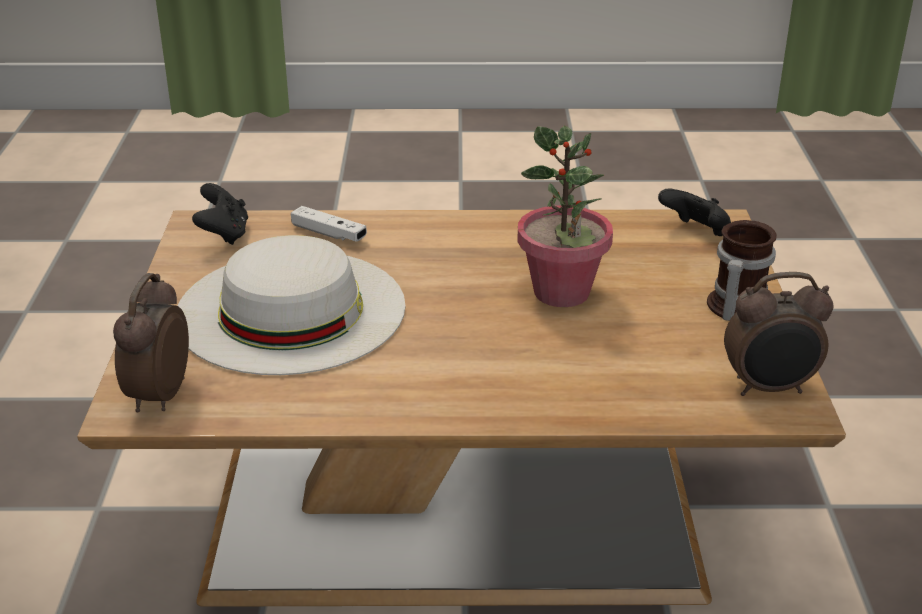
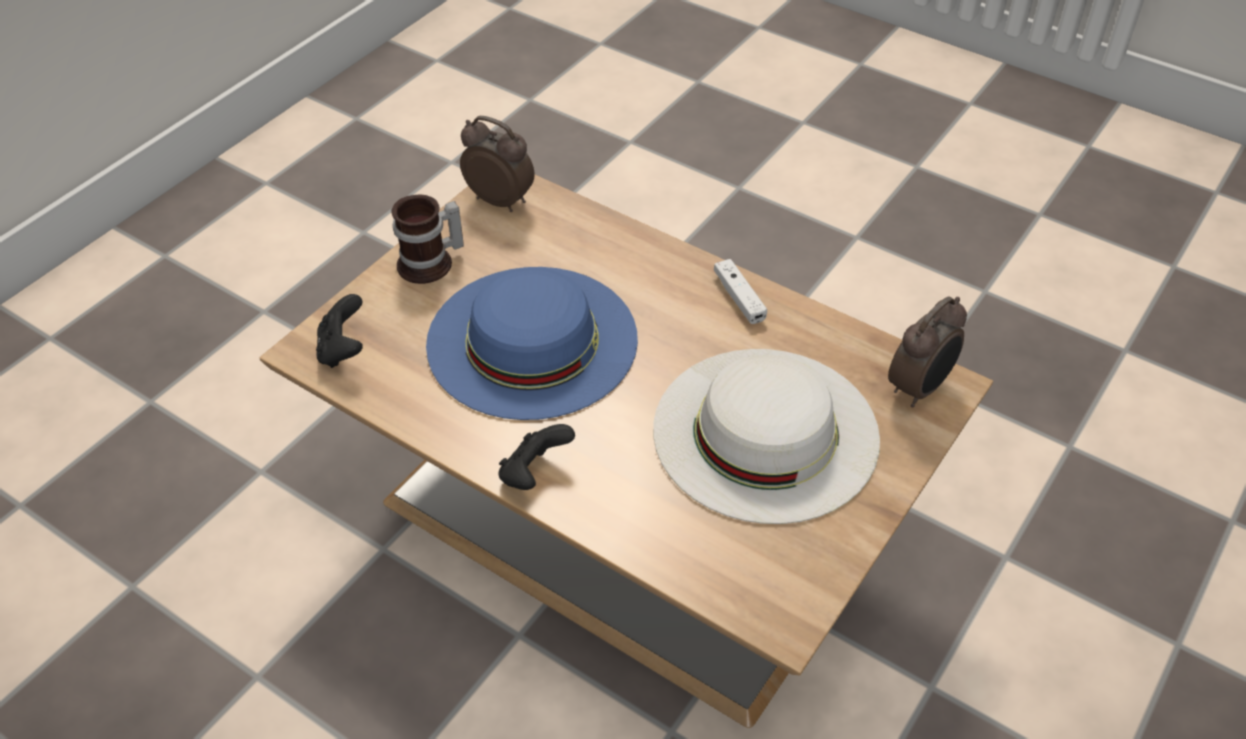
camera: 145 degrees left, 15 degrees up
black game controller [192,183,248,245] -> black game controller moved to [499,424,575,490]
white game controller [291,206,367,242] -> white game controller moved to [714,259,767,324]
potted plant [517,126,613,307] -> blue hat [426,267,638,420]

